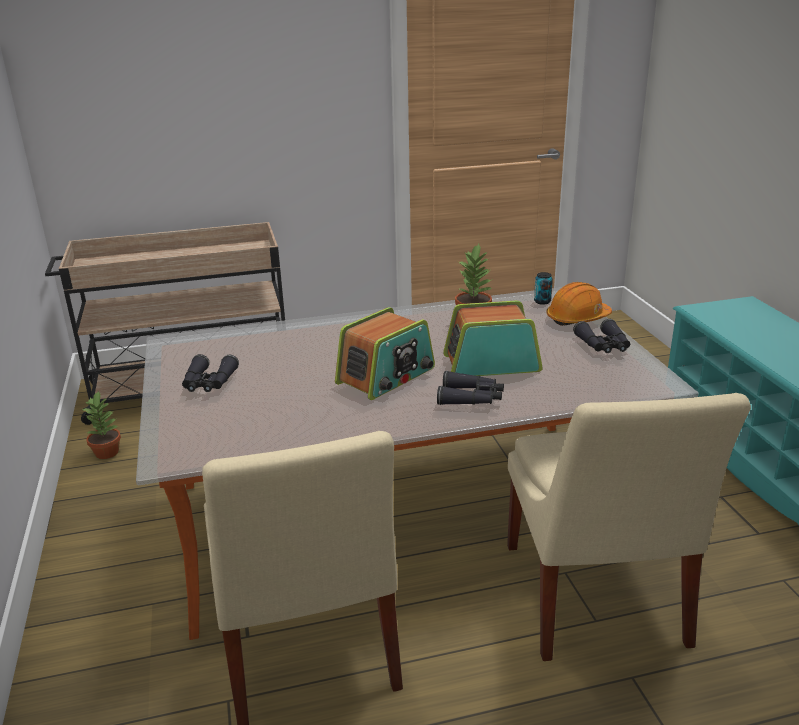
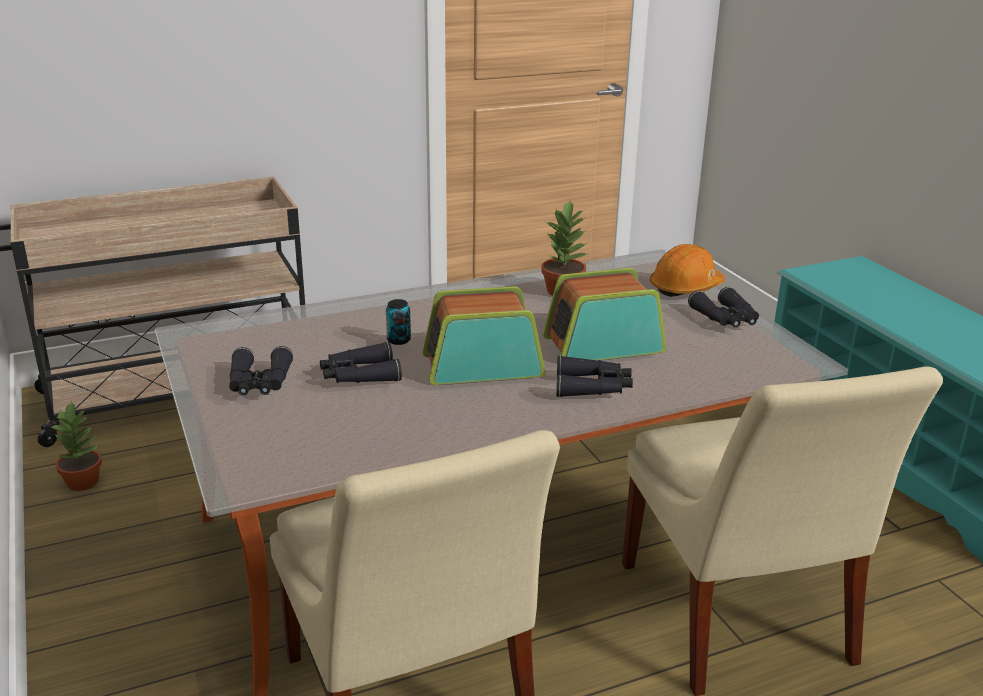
camera: 10 degrees left, 0 degrees up
radio [335,307,435,400] -> radio turned 135 degrees counterclockwise [423,286,545,385]
can [534,272,553,305] -> can moved to [386,299,411,345]
none -> black binoculars [320,342,402,383]

